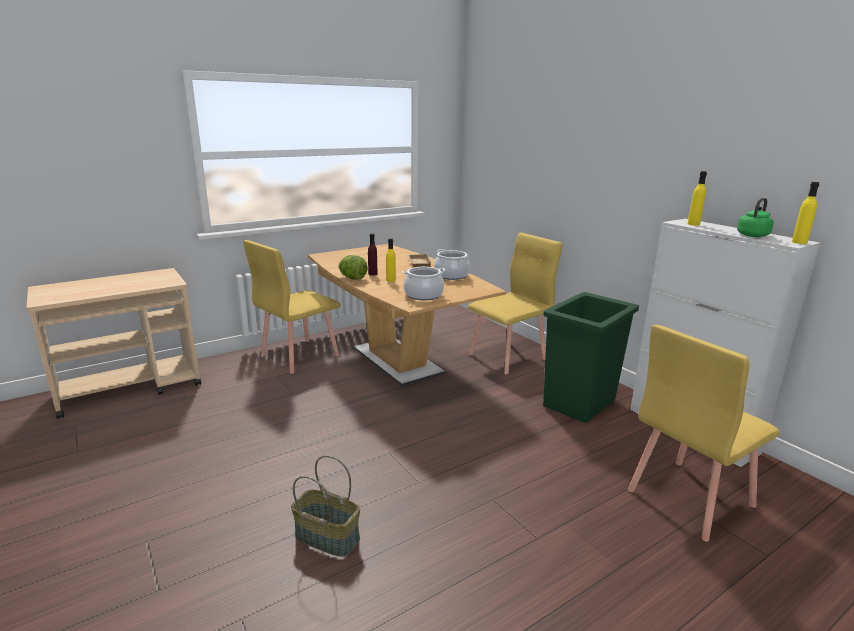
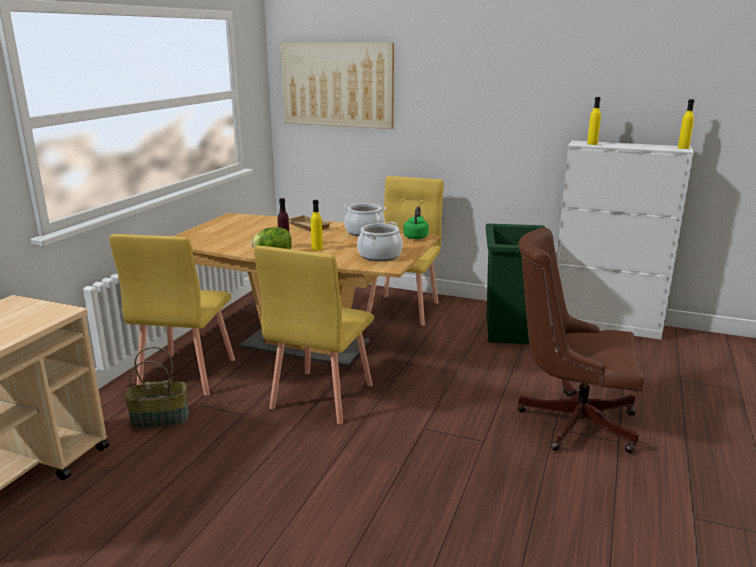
camera: 35 degrees left, 0 degrees up
basket [291,455,360,557] -> basket moved to [125,347,189,429]
yellow chair [628,325,780,542] -> yellow chair moved to [254,246,374,424]
green kettle [737,198,774,237] -> green kettle moved to [403,206,429,239]
none -> picture [281,42,394,129]
none -> brown office chair [517,228,644,453]

